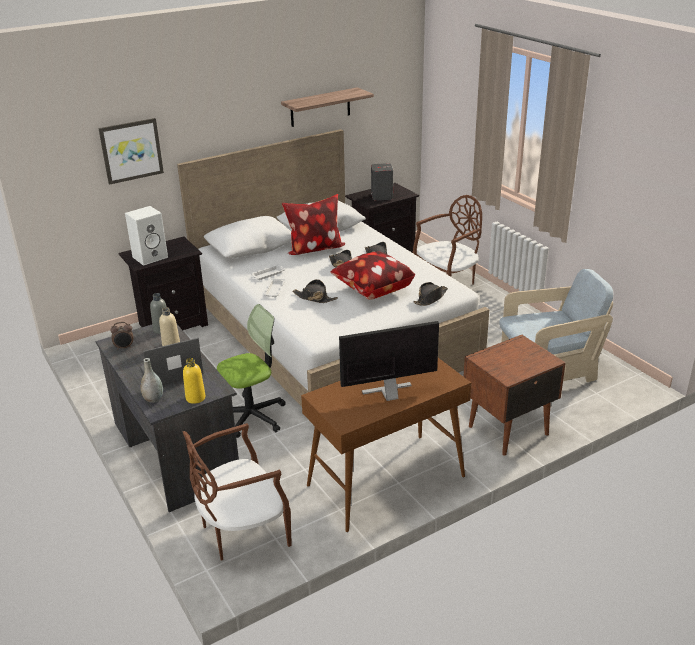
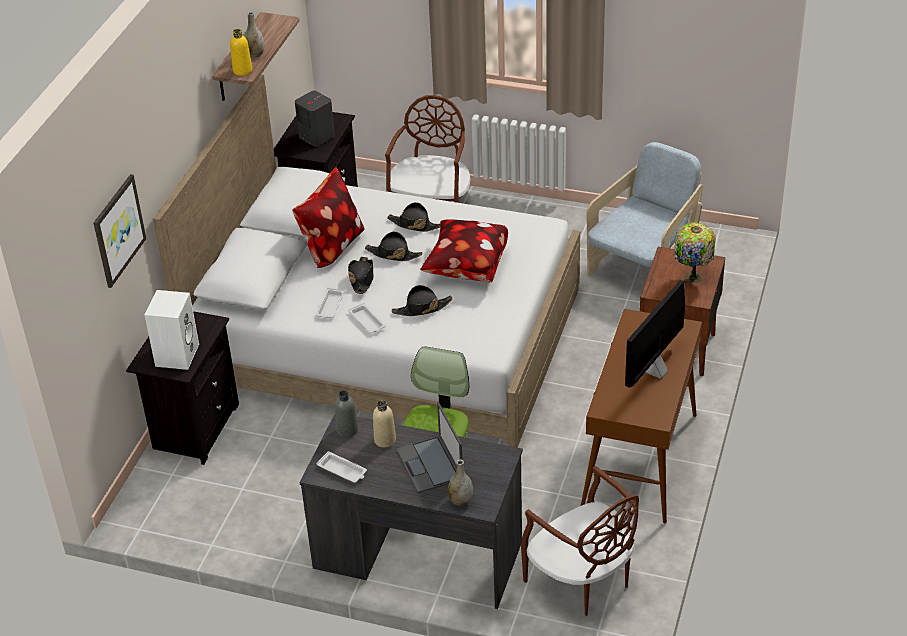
camera: 40 degrees left, 10 degrees up
alarm clock [111,322,133,350] -> white tray [316,451,367,483]
laptop [141,338,204,385] -> laptop turned 45 degrees counterclockwise [396,402,462,493]
brown chair [182,423,292,561] -> brown chair turned 60 degrees counterclockwise [521,466,639,616]
yellow bottle [183,358,205,404] -> yellow bottle moved to [230,29,252,76]
black hat [413,282,448,306] -> black hat moved to [348,256,373,294]
none -> grey vase [244,12,264,58]
none -> table lamp [674,222,716,283]

